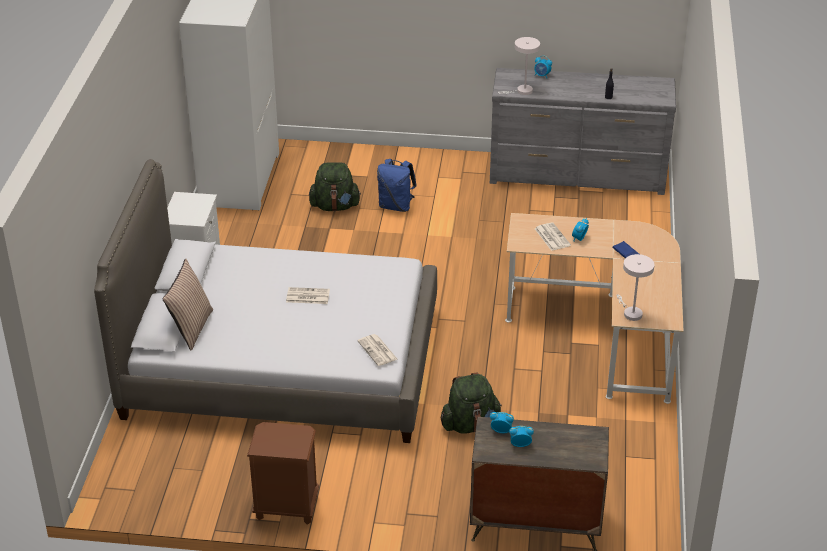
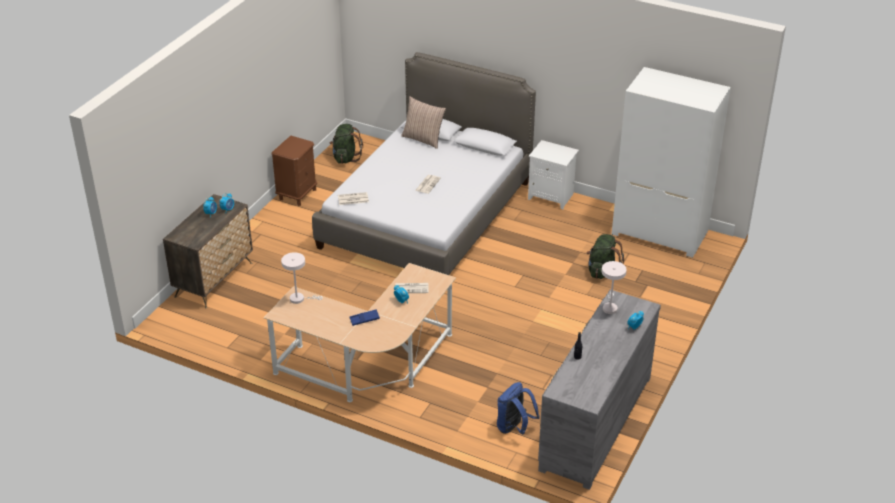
camera: 110 degrees right, 0 degrees up
blue backpack [377,159,417,212] -> blue backpack moved to [497,382,540,434]
green backpack [441,373,502,434] -> green backpack moved to [330,124,363,164]

